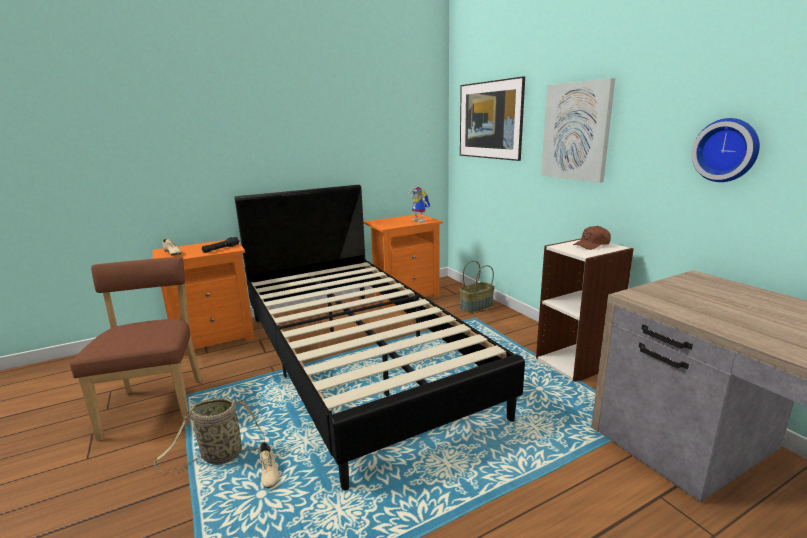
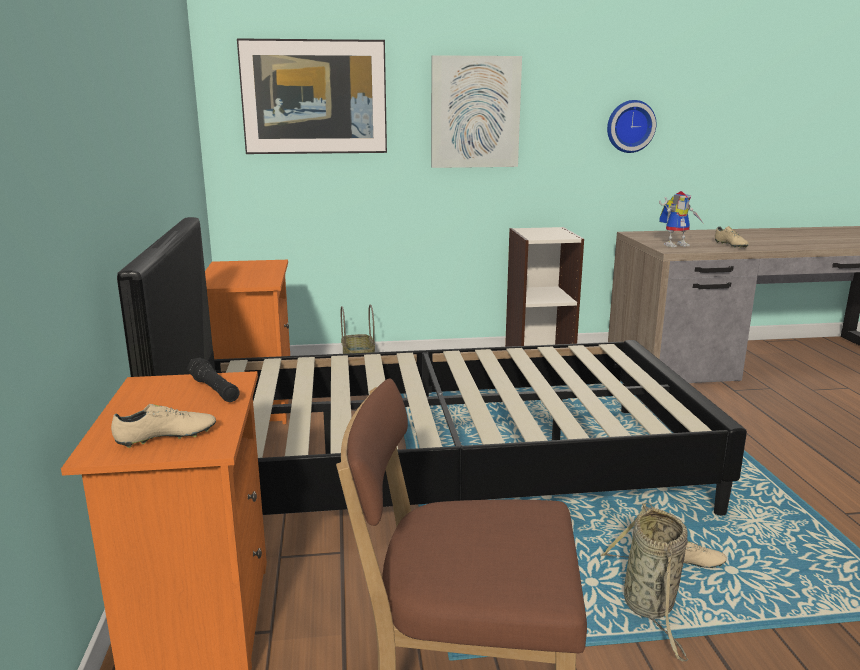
camera: 70 degrees left, 0 degrees up
toy robot [408,187,430,223] -> toy robot moved to [659,191,702,247]
brown cap [573,226,611,250] -> none
none -> beige shoe [715,226,749,248]

